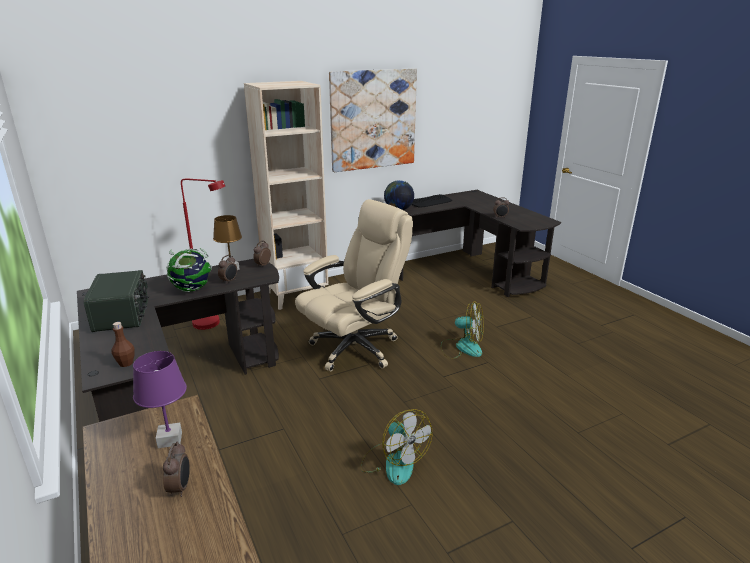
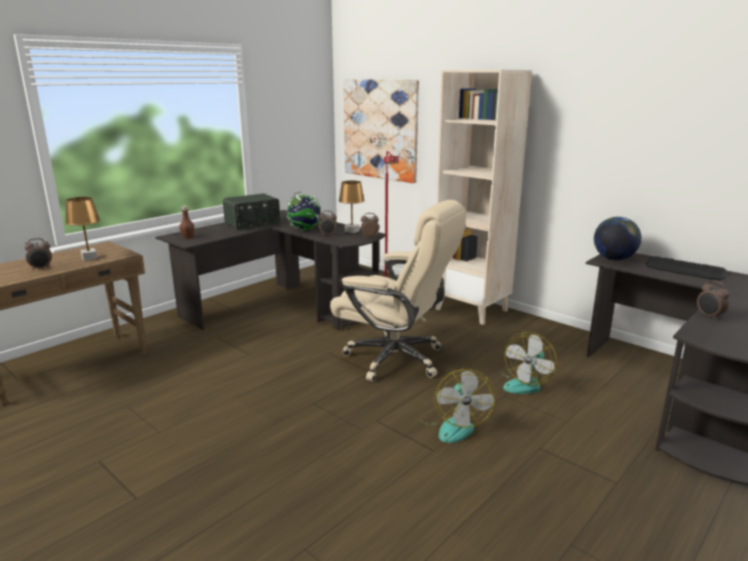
camera: 70 degrees right, 5 degrees down
purple table lamp [133,351,187,448] -> brown table lamp [65,197,100,261]
picture [329,68,417,172] -> picture moved to [344,79,419,183]
fan [360,409,433,485] -> fan moved to [501,332,557,394]

